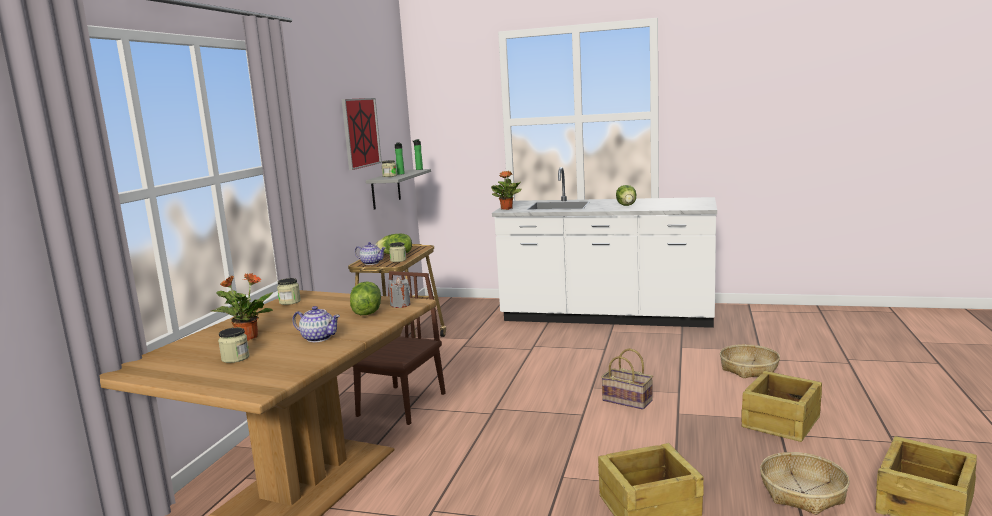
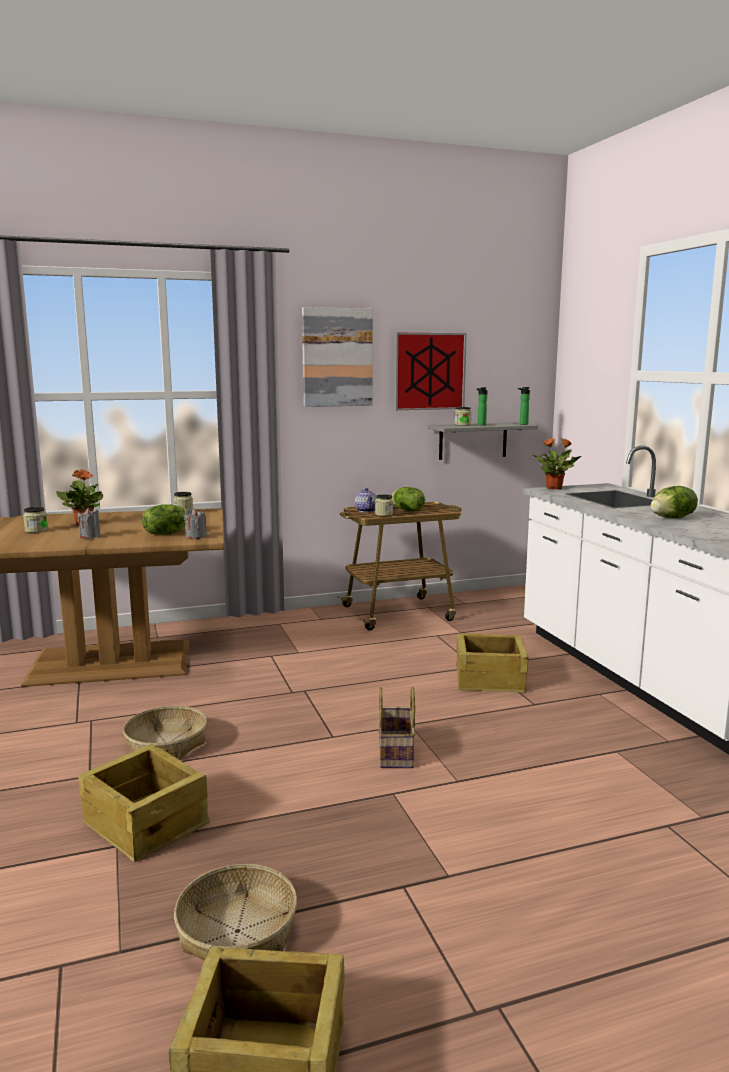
camera: 55 degrees right, 0 degrees up
teapot [293,306,340,342] -> grey candle [78,508,101,538]
brown chair [352,271,446,425] -> none
basket [720,344,780,378] -> basket moved to [123,706,207,760]
crate [741,371,822,442] -> crate moved to [457,633,528,693]
none -> picture [302,307,373,407]

